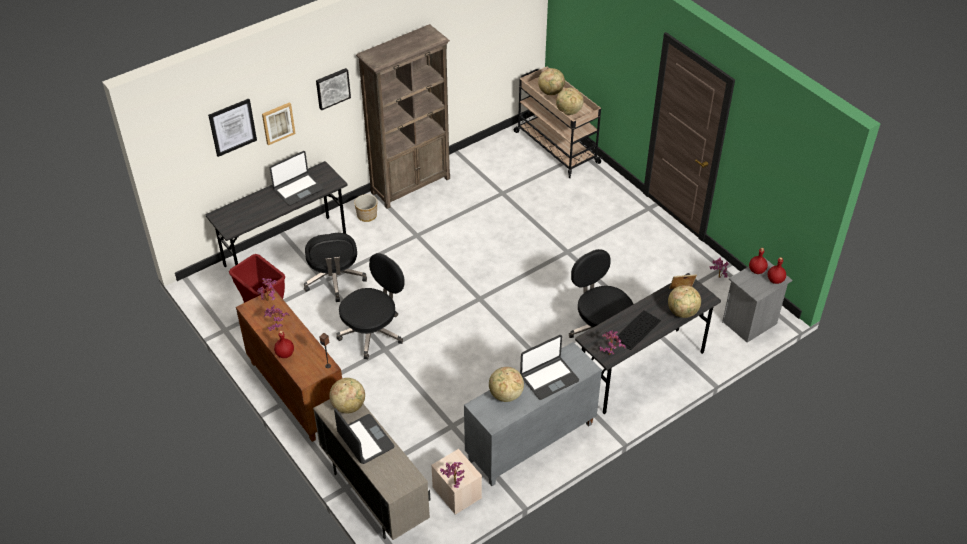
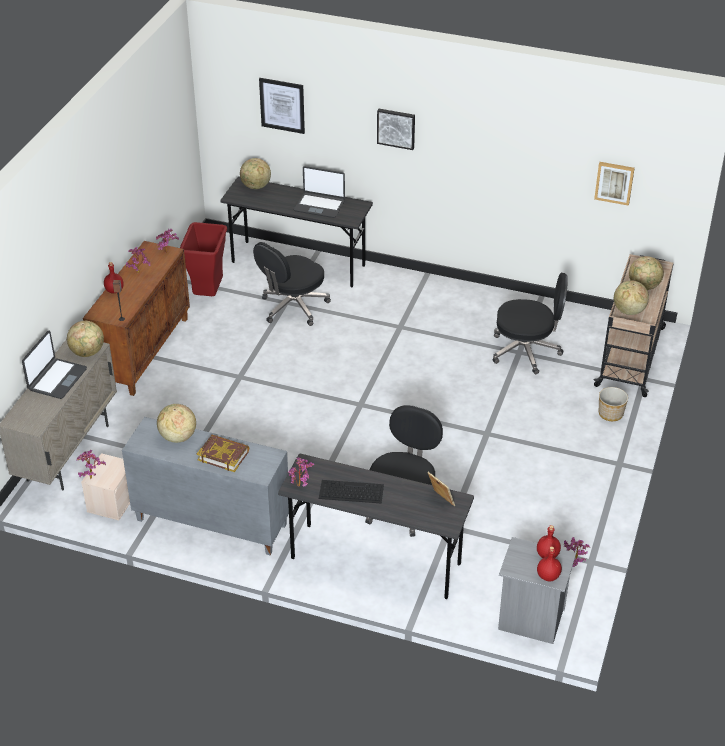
camera: 55 degrees right, 5 degrees down
picture [262,102,296,145] -> picture moved to [594,162,635,206]
black office chair [336,253,404,359] -> black office chair moved to [492,273,568,374]
planter [354,194,377,222] -> planter moved to [599,387,628,421]
brown bookcase [356,24,450,209] -> none
laptop [520,335,579,400] -> book [197,435,249,472]
globe [668,285,701,318] -> globe moved to [240,158,271,189]

